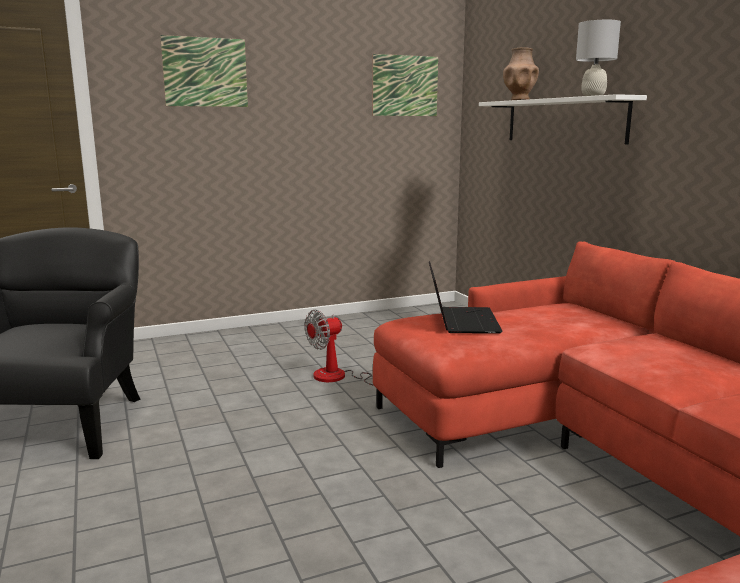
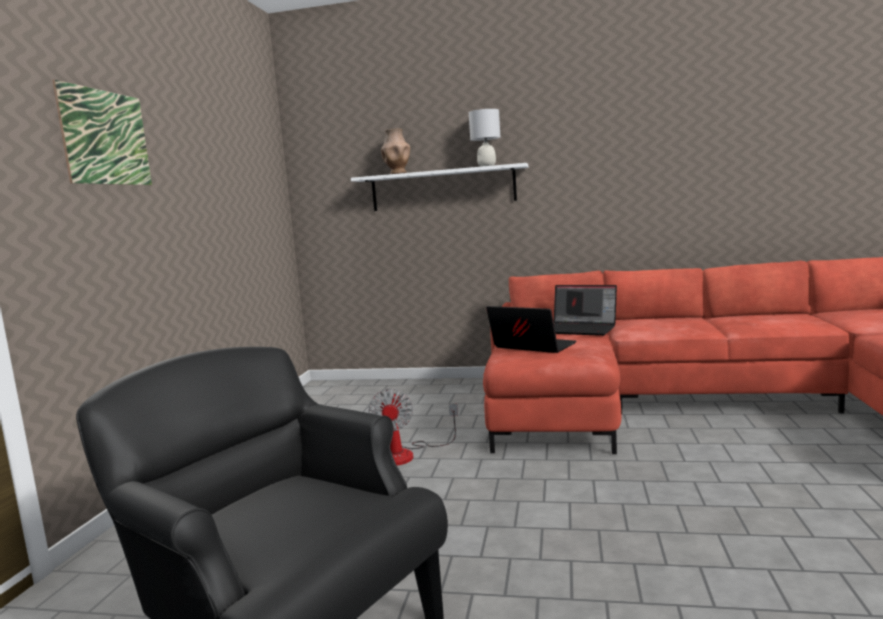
camera: 55 degrees left, 5 degrees down
picture [372,54,438,116] -> none
none -> laptop [554,285,617,336]

